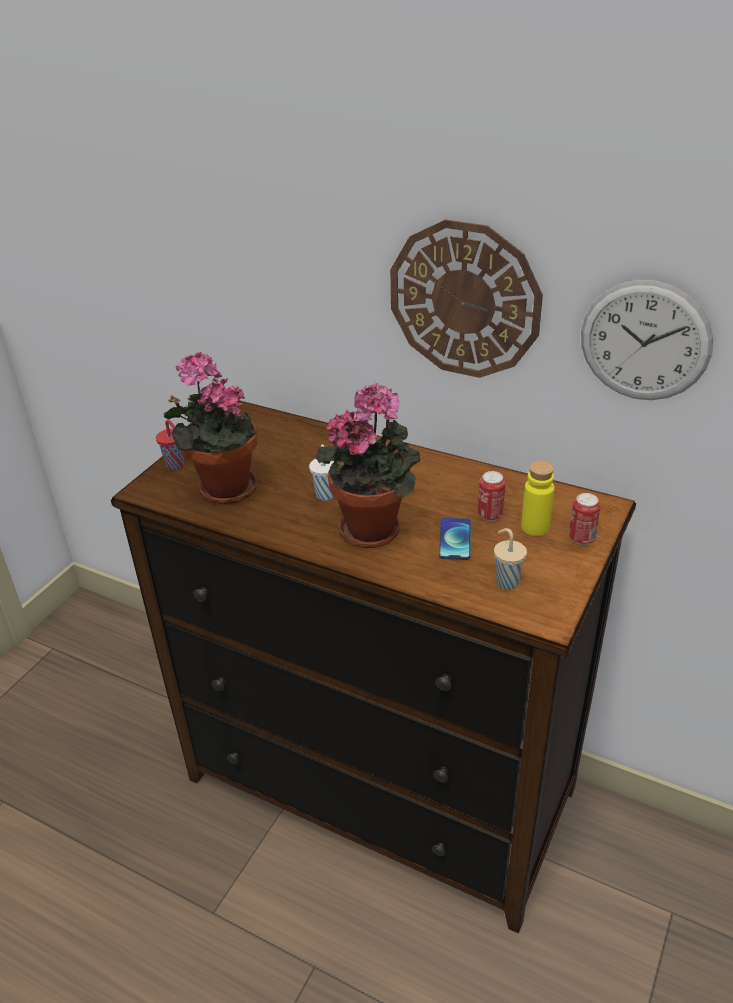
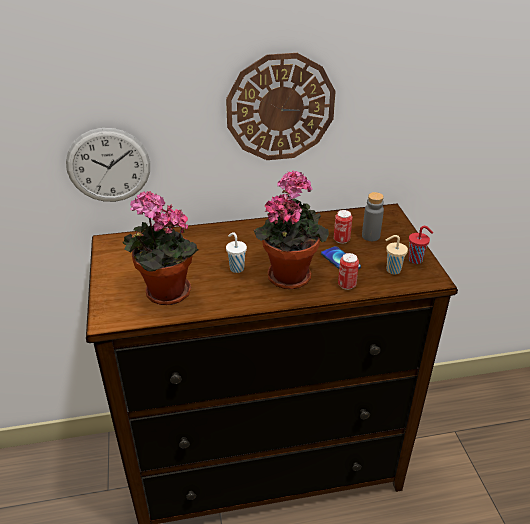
camera: 40 degrees left, 0 degrees up
red cup [156,420,184,470] -> red cup moved to [408,226,433,264]
yellow bottle [521,461,555,536] -> grey bottle [362,192,384,241]
can [569,493,600,545] -> can moved to [338,253,359,290]
wall clock [581,280,713,400] -> wall clock moved to [66,128,150,202]

